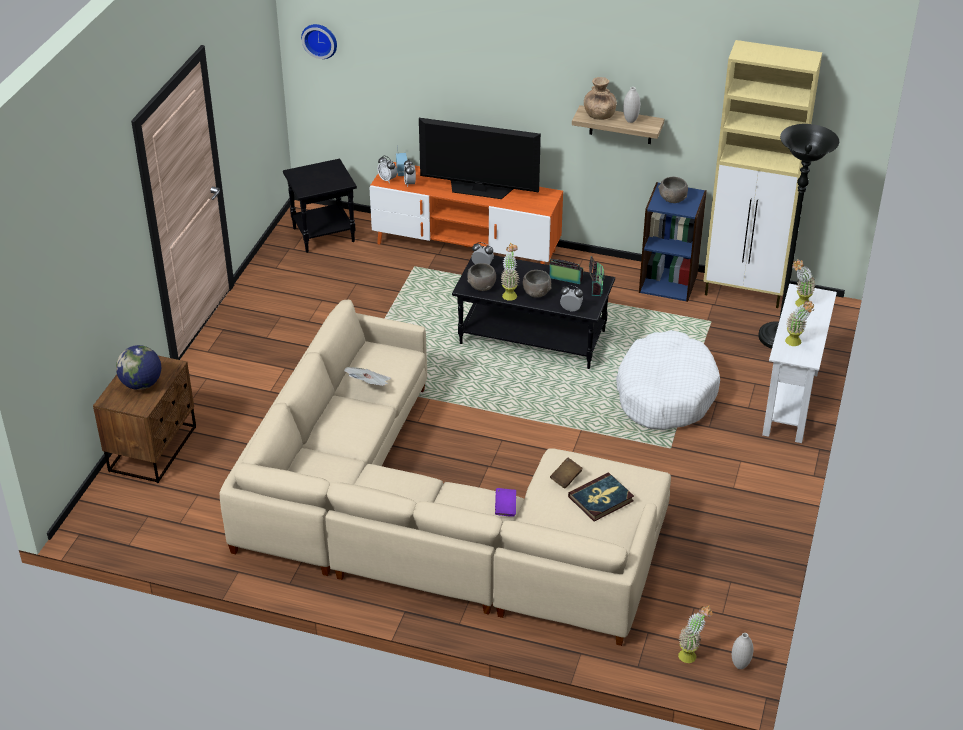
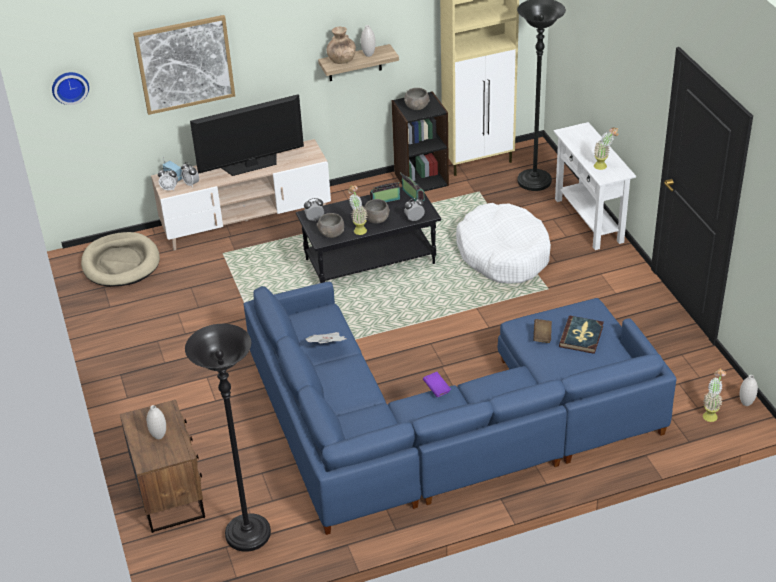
camera: 35 degrees left, 0 degrees up
globe [116,345,161,390] -> white vase [147,405,166,439]
beige sofa [220,300,671,646] -> blue sofa [244,282,677,535]
black side table [283,159,357,253] -> beige dog bed [81,232,160,287]
orange tv stand [370,162,563,264] -> beige tv stand [151,139,331,251]
purple book [495,488,516,517] -> purple book moved to [423,372,451,397]
blue bookcase [639,182,707,302] -> black bookcase [392,91,449,192]
potted plant [792,259,816,307] -> none
none -> picture [133,15,235,115]
none -> black floor lamp [185,324,271,552]

